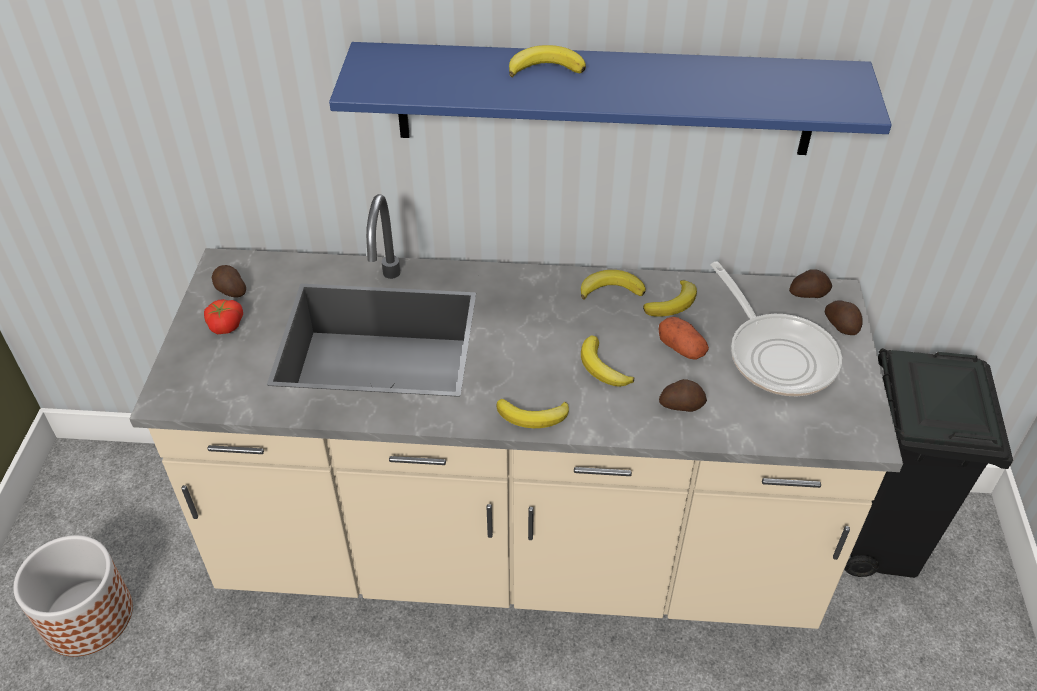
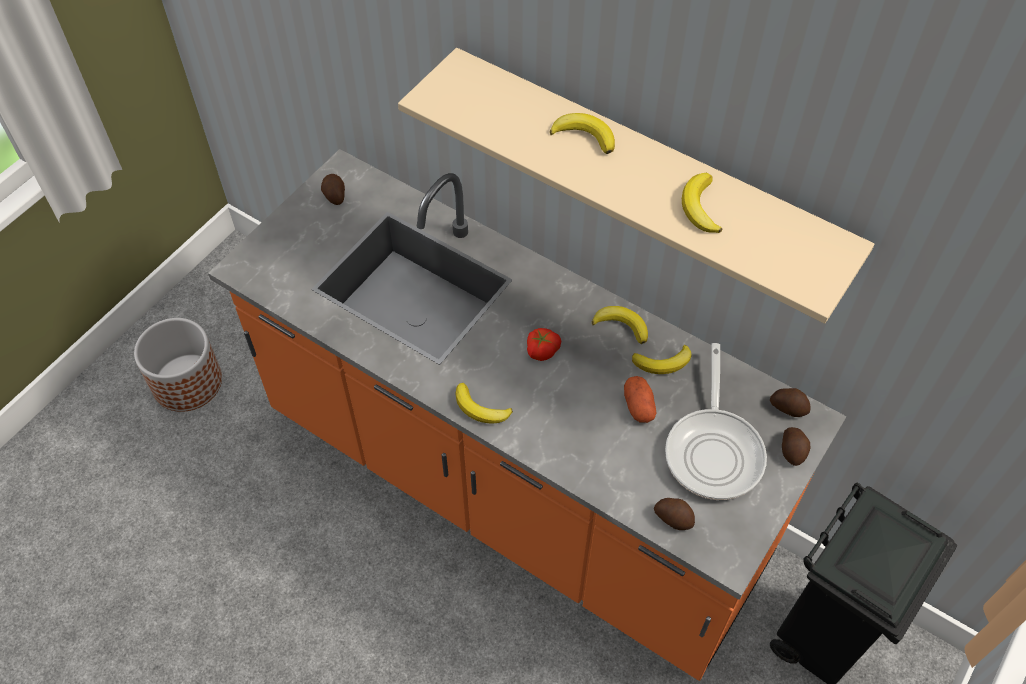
camera: 30 degrees right, 10 degrees up
beige counter [129,194,903,629] -> orange counter [208,149,847,681]
tomato [204,299,243,334] -> tomato moved to [527,328,561,361]
blue shelf [329,42,892,155] -> beige shelf [398,48,874,324]
banana [581,336,634,387] -> banana moved to [682,173,723,233]
potato [659,379,707,412] -> potato moved to [654,498,695,530]

